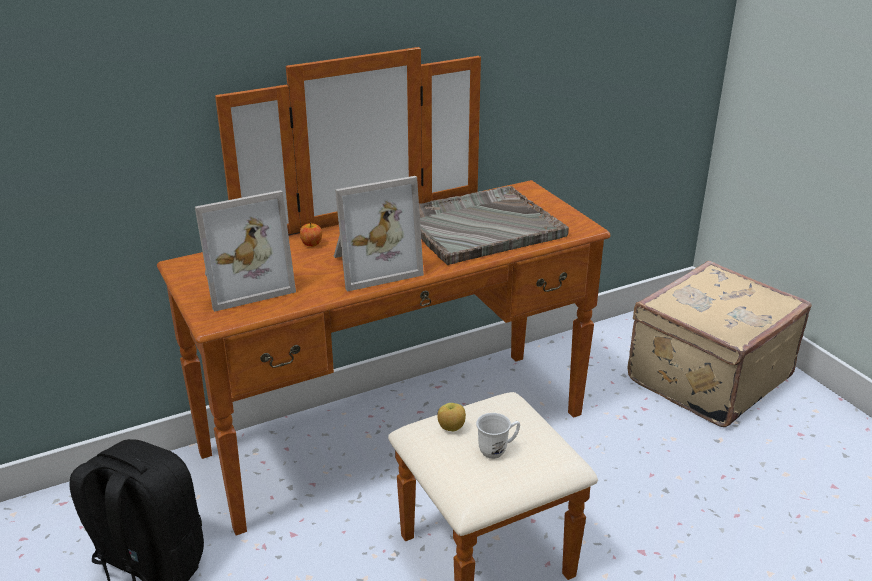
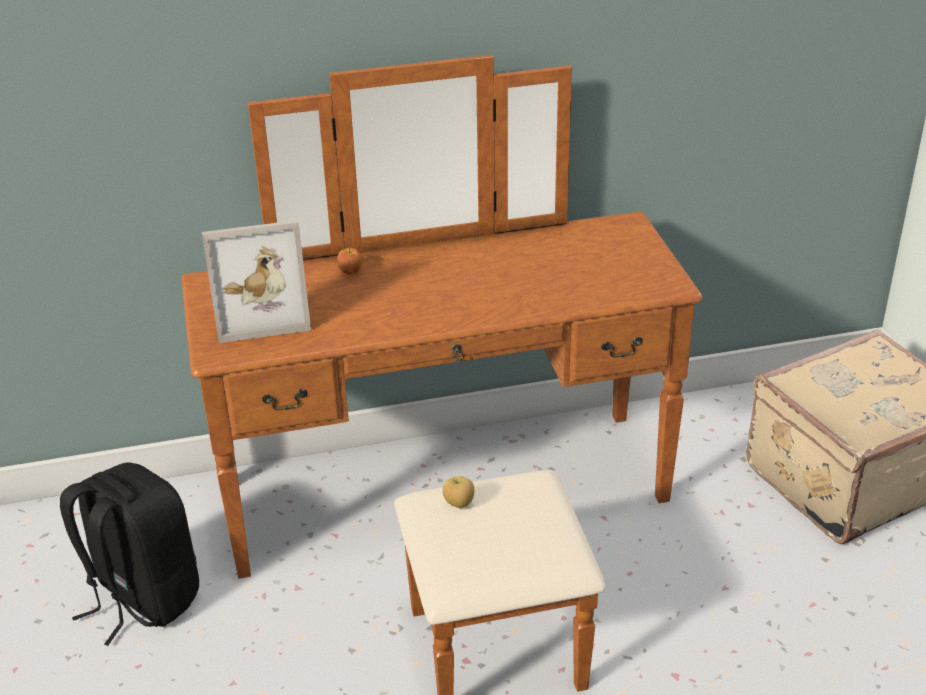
camera: 15 degrees right, 5 degrees up
picture frame [334,176,424,292] -> none
grey tray [419,186,569,265] -> none
white mug [476,413,520,459] -> none

